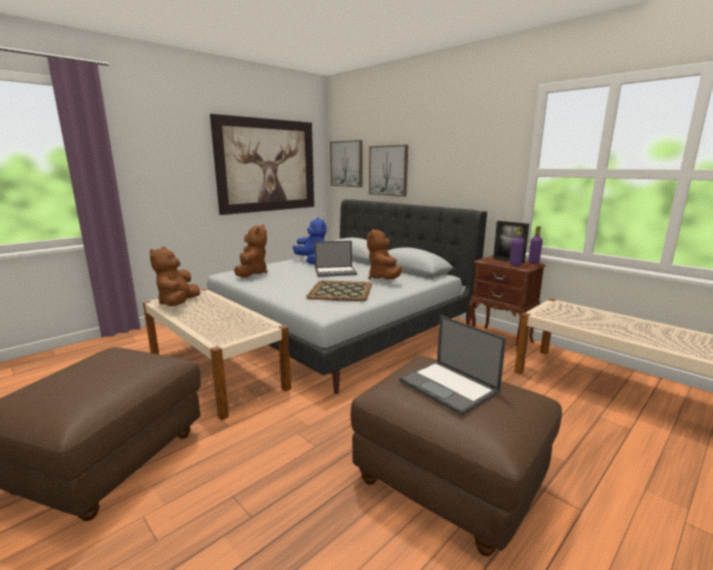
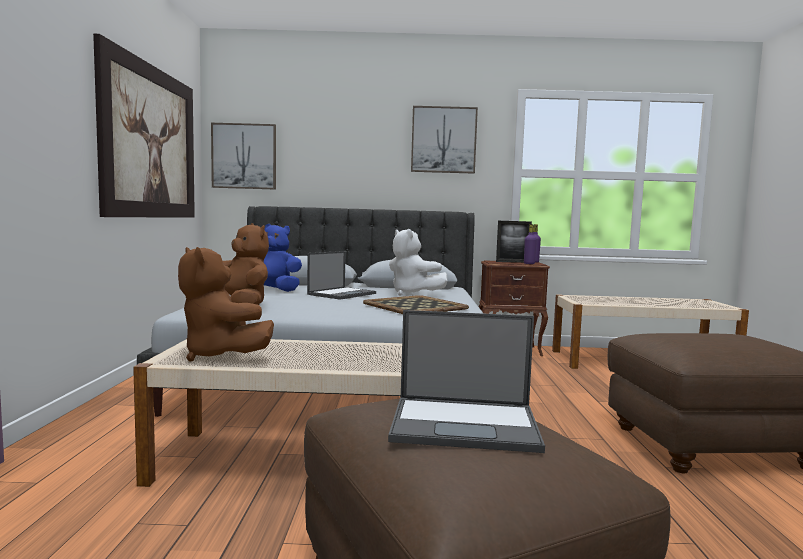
camera: 45 degrees left, 10 degrees down
brown plush toy [367,229,402,280] -> white plush toy [389,229,448,296]
picture [369,145,408,197] -> picture moved to [411,106,478,174]
laptop [399,315,506,416] -> laptop moved to [388,310,545,453]

